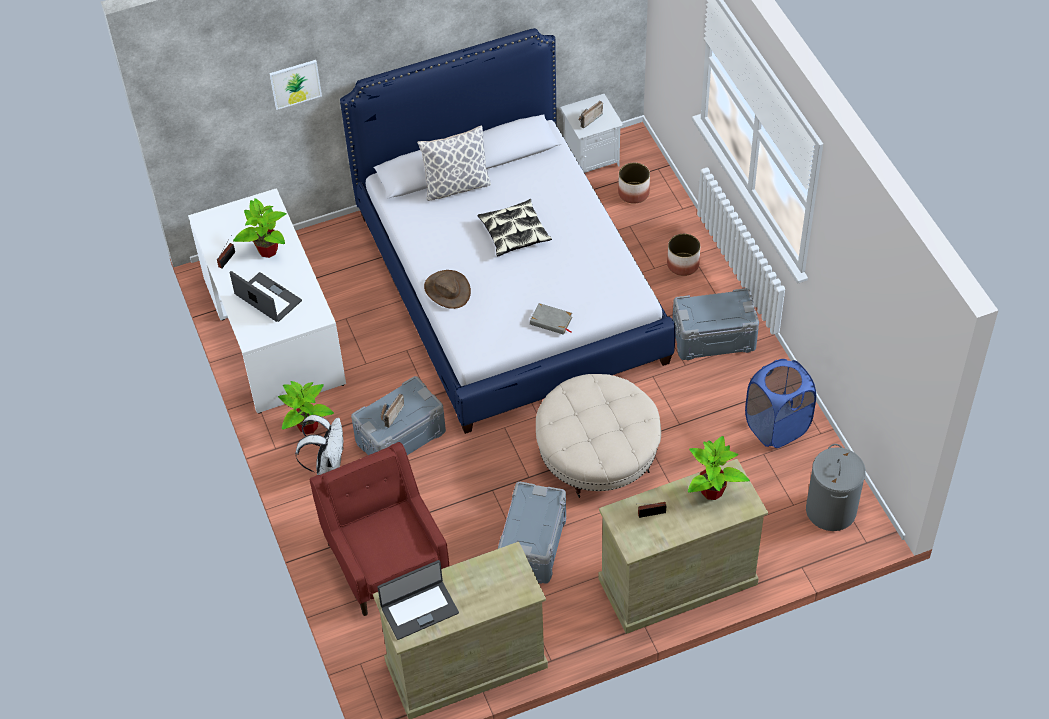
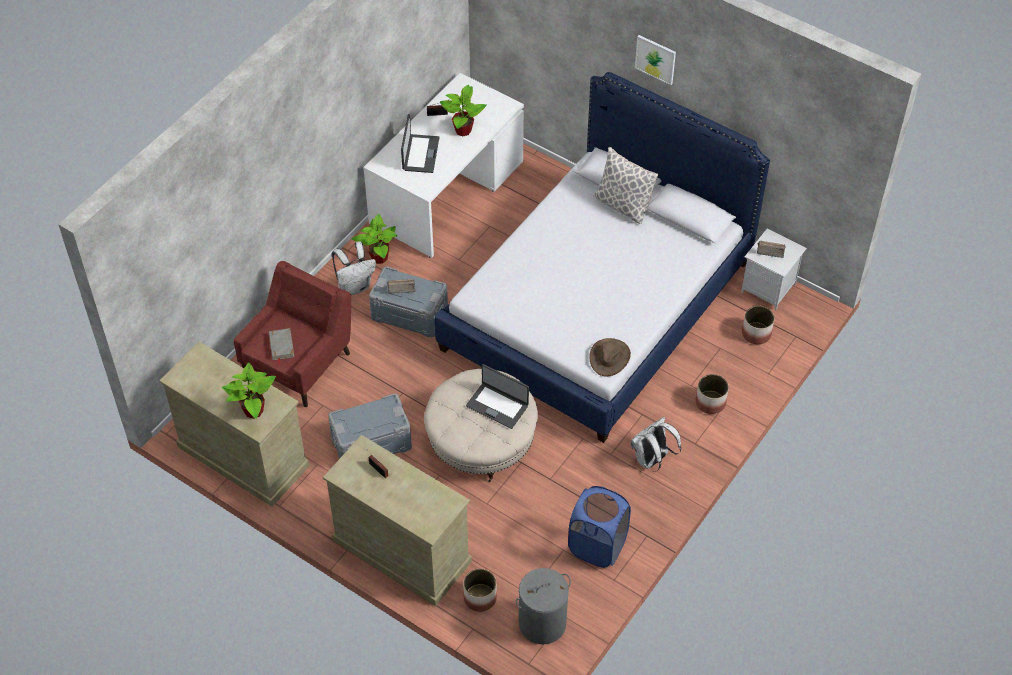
camera: 55 degrees right, 0 degrees up
picture [269,60,322,110] -> picture moved to [635,35,676,85]
laptop [377,560,459,640] -> laptop moved to [466,364,529,429]
brown hat [424,270,471,309] -> brown hat moved to [589,338,631,376]
pillow [478,199,552,256] -> none
grey book [530,303,572,335] -> grey book moved to [269,328,294,364]
grey storage box [672,288,759,360] -> white backpack [631,417,681,472]
potted plant [688,436,750,500] -> potted plant moved to [222,363,276,419]
none -> planter [463,569,497,612]

